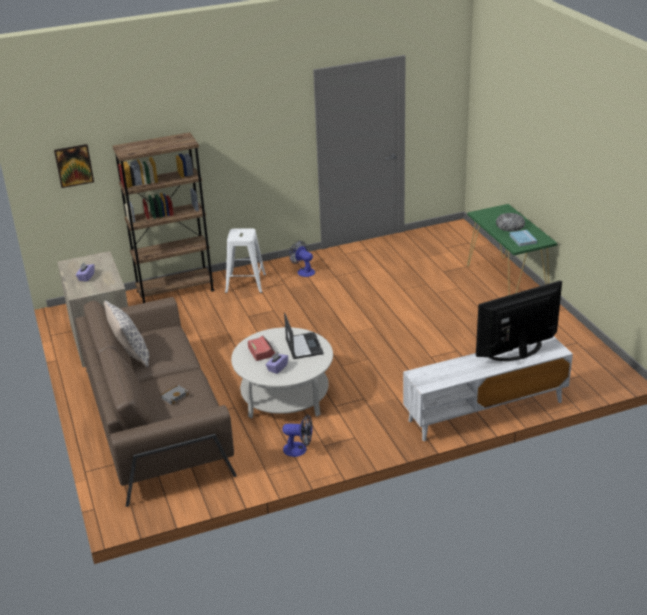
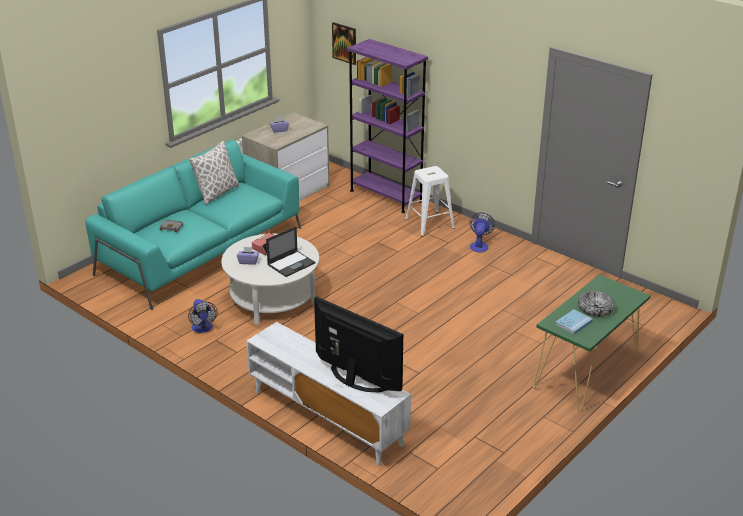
camera: 60 degrees right, 0 degrees up
brown sofa [75,297,237,507] -> turquoise sofa [85,140,301,310]
brown bookcase [112,132,214,303] -> purple bookcase [347,39,428,213]

